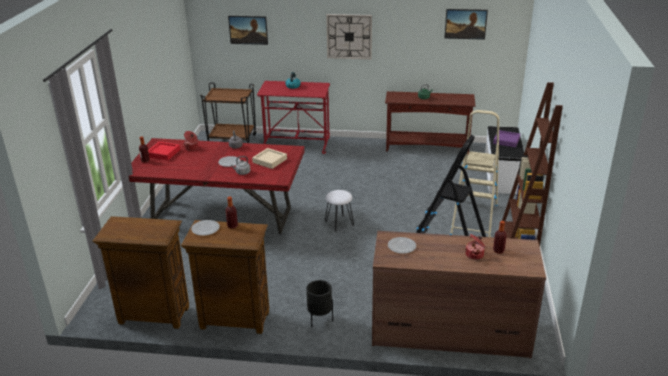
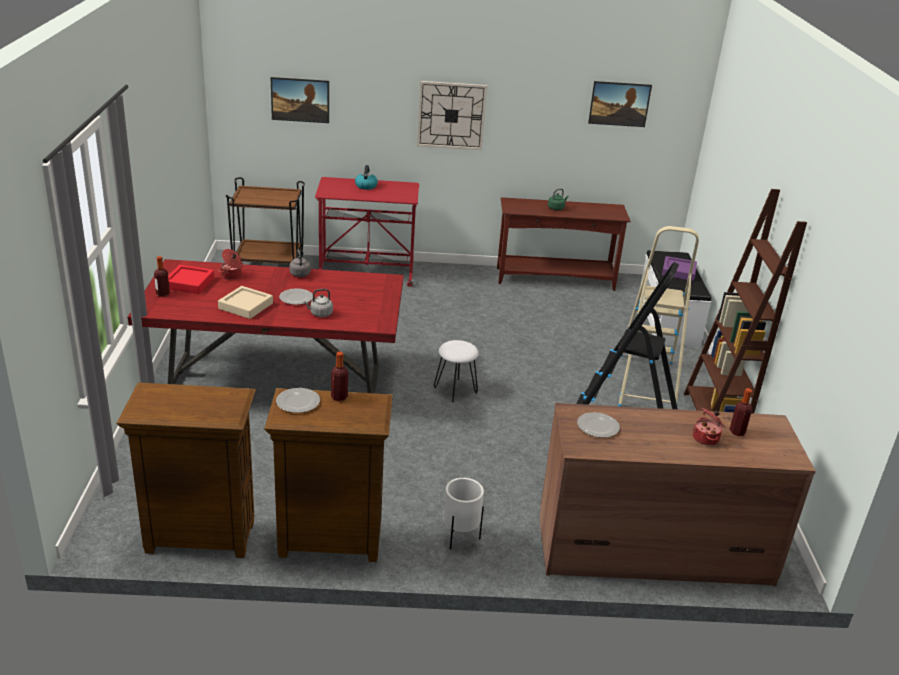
camera: 10 degrees left, 0 degrees up
beige tray [252,148,287,169] -> beige tray moved to [218,286,273,319]
black planter [306,280,333,327] -> white planter [443,478,484,549]

